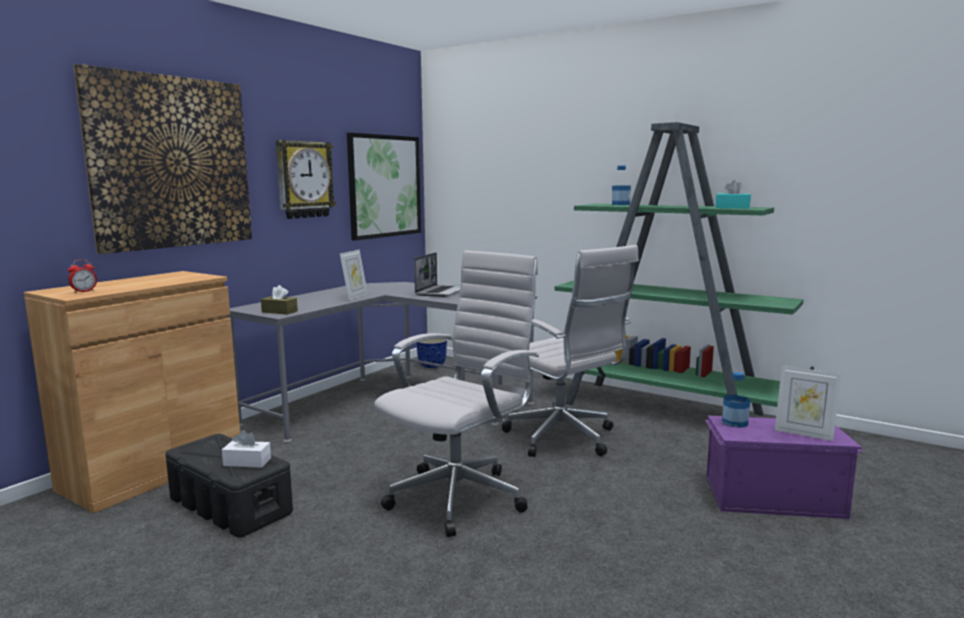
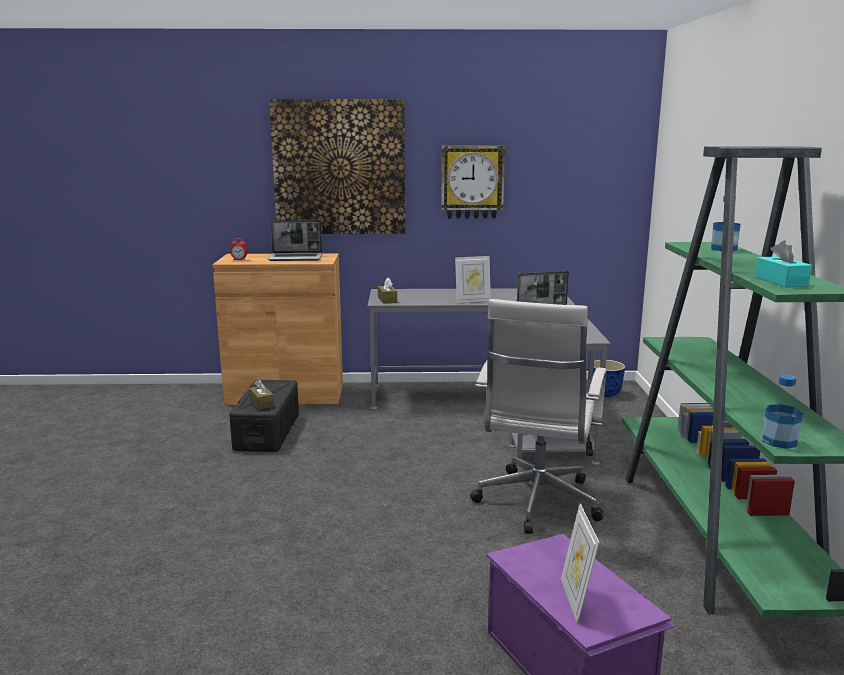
camera: 55 degrees right, 5 degrees up
white tissue box [222,430,271,468] -> brown tissue box [249,379,274,410]
picture [347,132,421,241] -> none
white office chair [374,250,539,537] -> none
bottle [722,372,750,428] -> bottle moved to [762,375,803,449]
none -> laptop [268,220,322,261]

